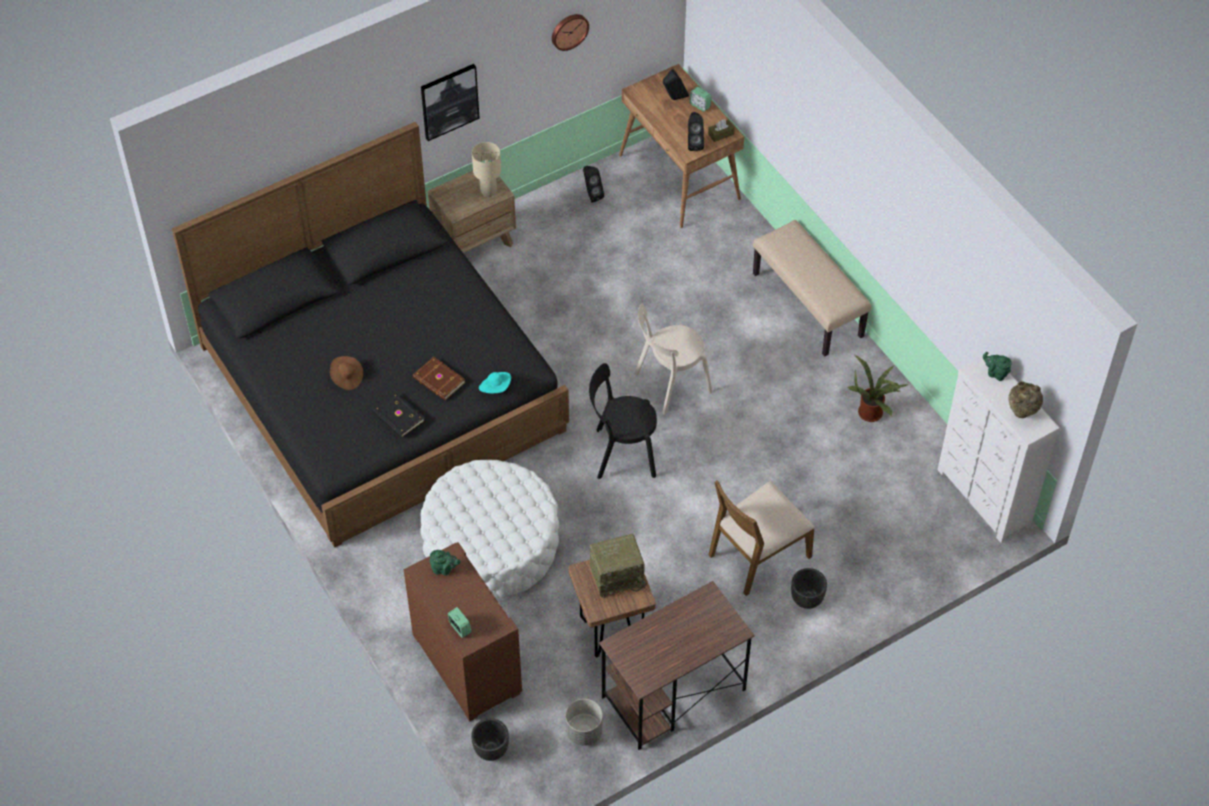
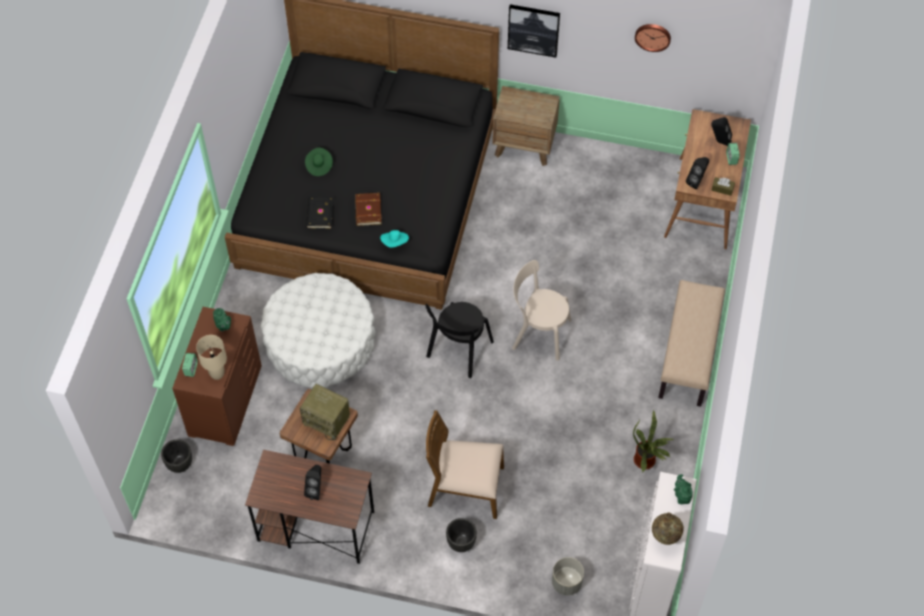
camera: 45 degrees right, 5 degrees up
brown hat [330,356,363,390] -> green hat [305,148,333,176]
beige table lamp [472,142,501,197] -> beige table lamp moved to [196,335,227,380]
grey planter [565,699,603,746] -> grey planter moved to [552,557,584,595]
black speaker [583,166,604,203] -> black speaker moved to [304,465,321,500]
black chair [589,363,657,479] -> black chair turned 105 degrees counterclockwise [426,302,494,378]

